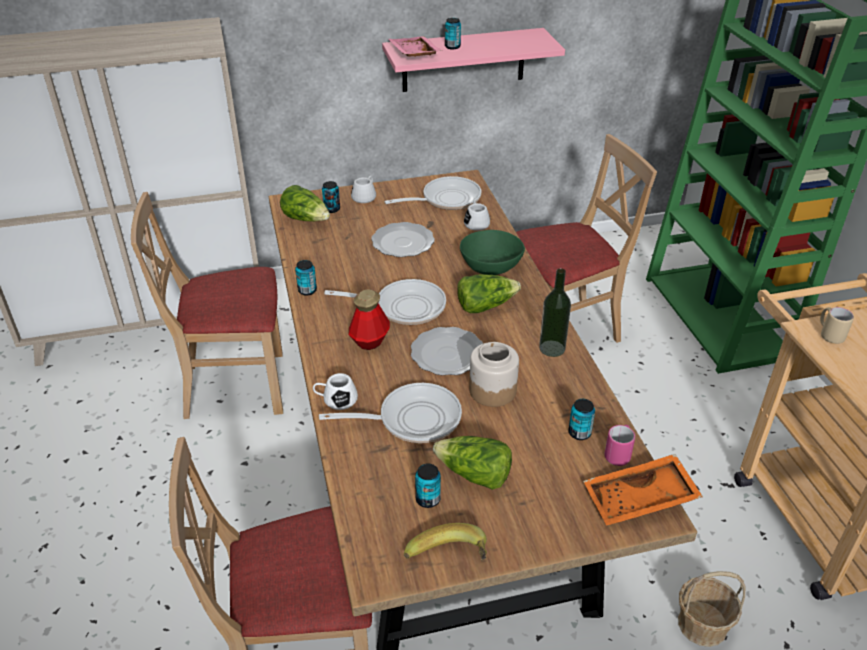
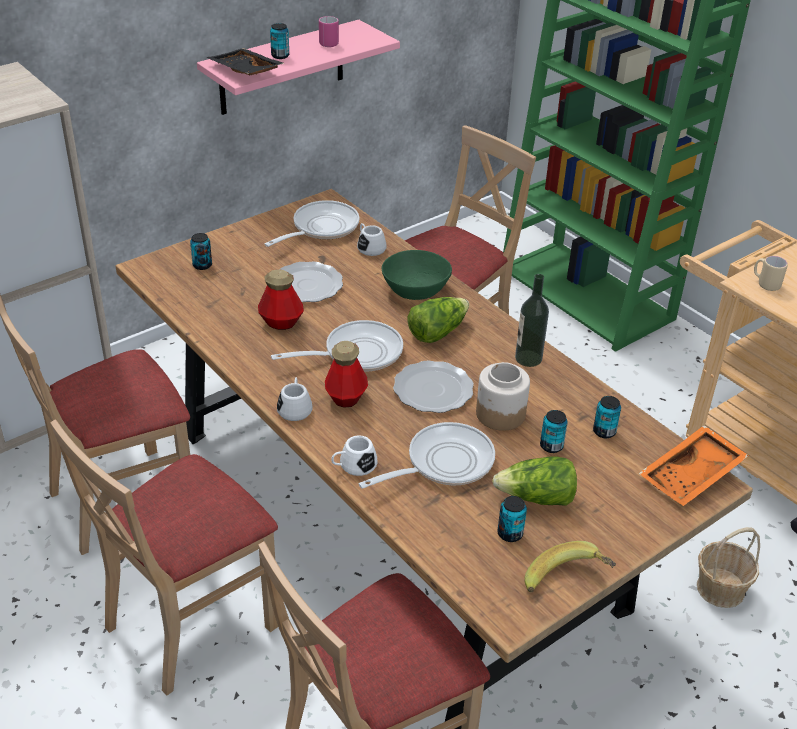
camera: 25 degrees left, 0 degrees up
lettuce [280,185,330,221] -> none
can [295,260,317,295] -> can moved to [540,410,568,453]
white mug [351,176,376,203] -> white mug moved to [277,377,313,421]
pink tray [389,36,442,57] -> black tray [207,48,284,75]
pink mug [605,425,635,466] -> pink mug moved to [319,16,339,47]
none -> beige chair [50,419,278,696]
none -> bottle [258,269,304,330]

